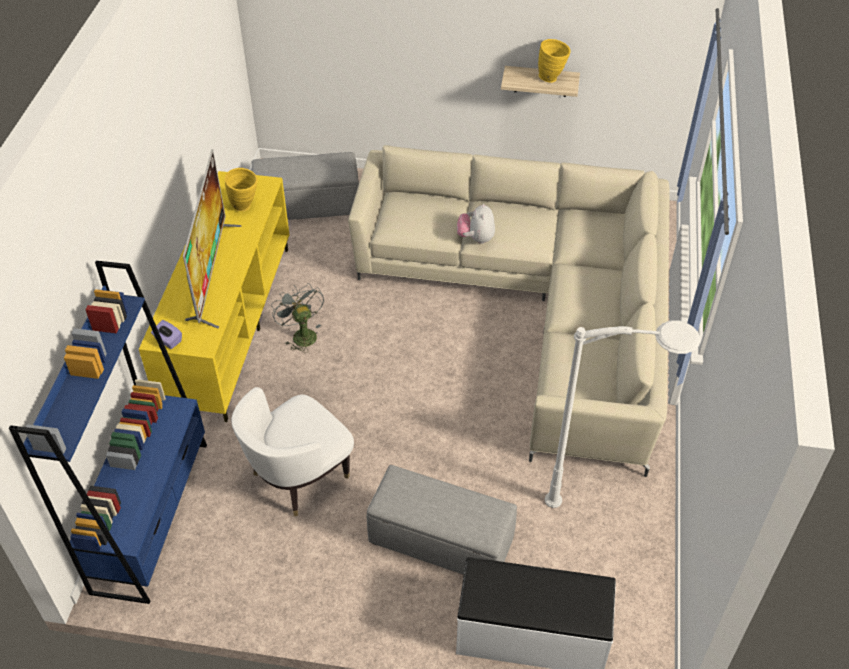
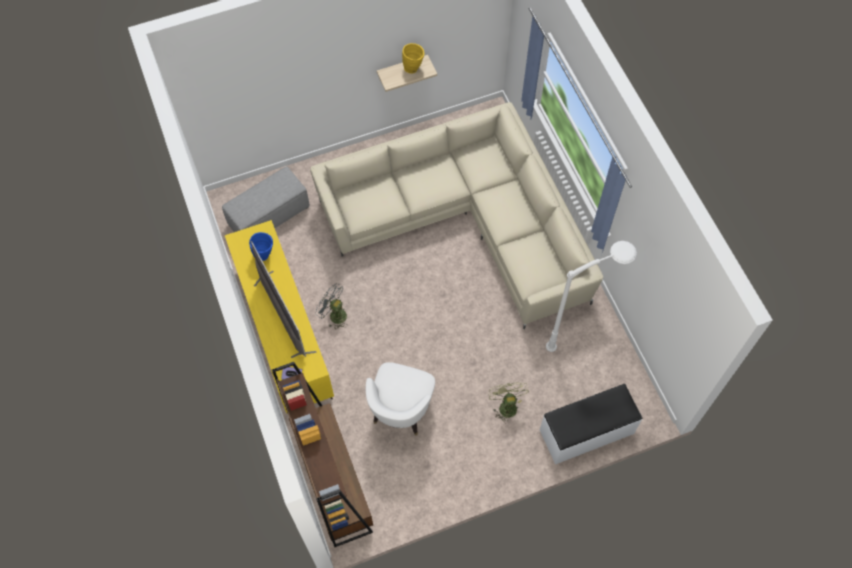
camera: 30 degrees left, 15 degrees up
blue bookcase [9,261,207,604] -> brown bookcase [272,362,373,547]
yellow vase [224,168,258,212] -> blue vase [249,232,273,261]
grey ottoman [367,465,517,575] -> green fan [489,382,529,423]
plush toy [457,204,495,244] -> none

